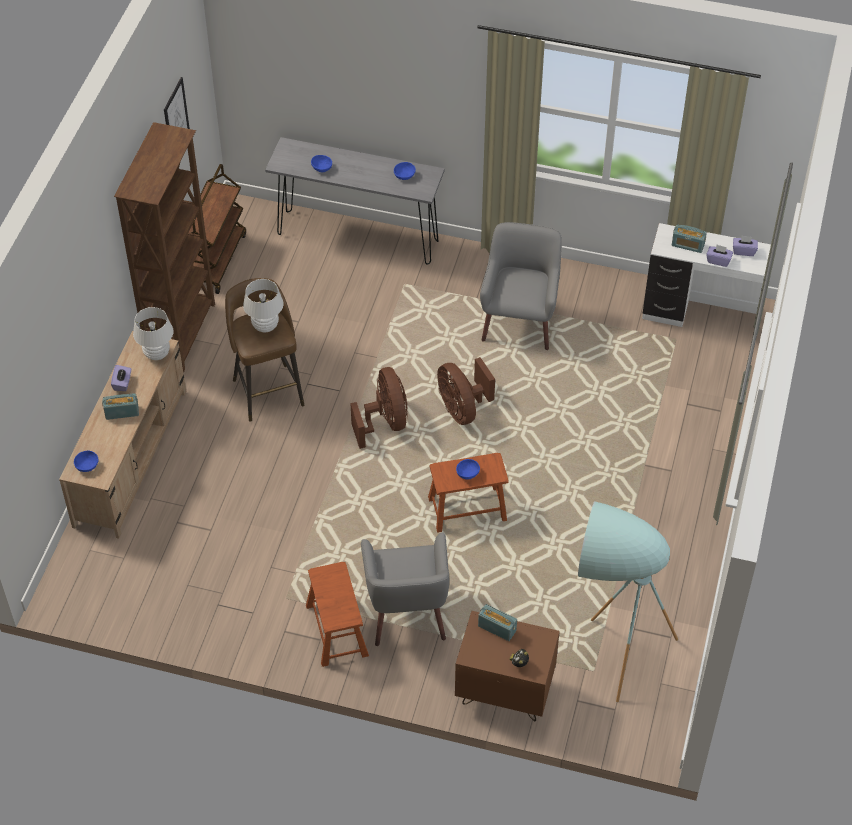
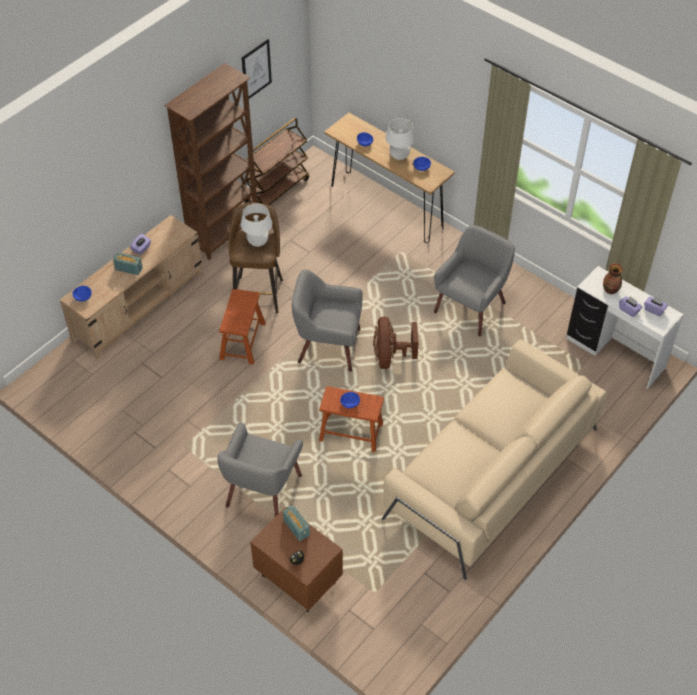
camera: 25 degrees right, 0 degrees up
white table lamp [133,307,174,360] -> white table lamp moved to [385,118,415,160]
grey console table [265,137,445,265] -> brown console table [324,113,455,243]
brown stool [306,562,369,667] -> brown stool moved to [219,289,265,364]
brown fan [350,367,408,449] -> grey armchair [292,269,363,372]
turquoise floor lamp [578,501,678,702] -> none
radio [672,224,707,253] -> vase [603,263,623,294]
none -> beige sofa [382,339,607,580]

